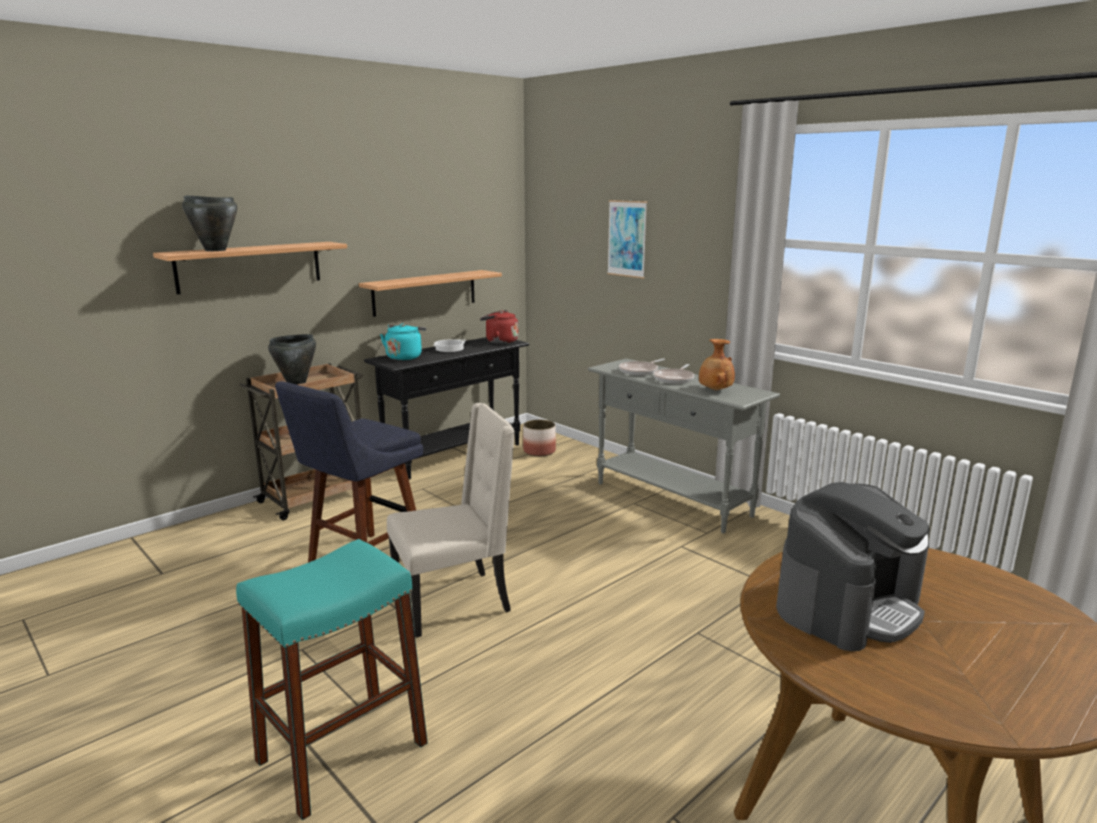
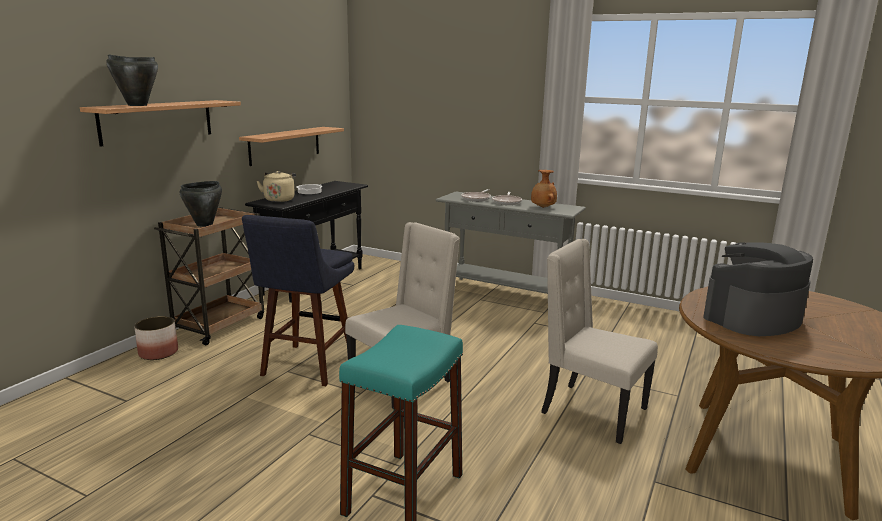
camera: 20 degrees left, 0 degrees up
turquoise kettle [380,324,426,360] -> beige kettle [257,171,296,202]
red kettle [480,310,518,344] -> none
planter [523,420,556,456] -> planter moved to [134,316,178,360]
picture [607,200,647,278] -> none
coffee machine [776,482,930,651] -> coffee machine turned 150 degrees counterclockwise [703,242,813,336]
none -> beige chair [541,239,658,444]

